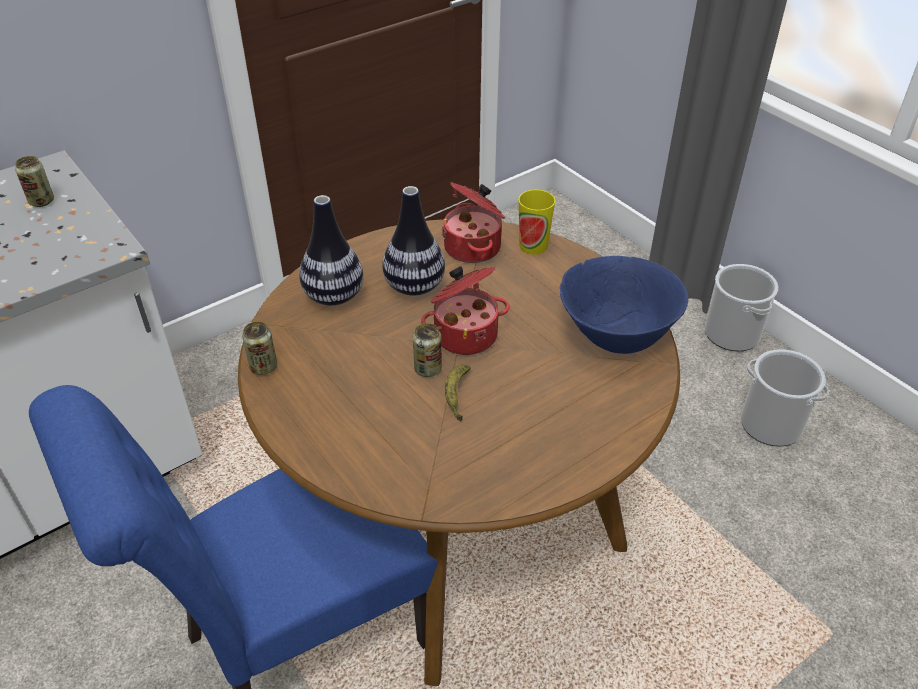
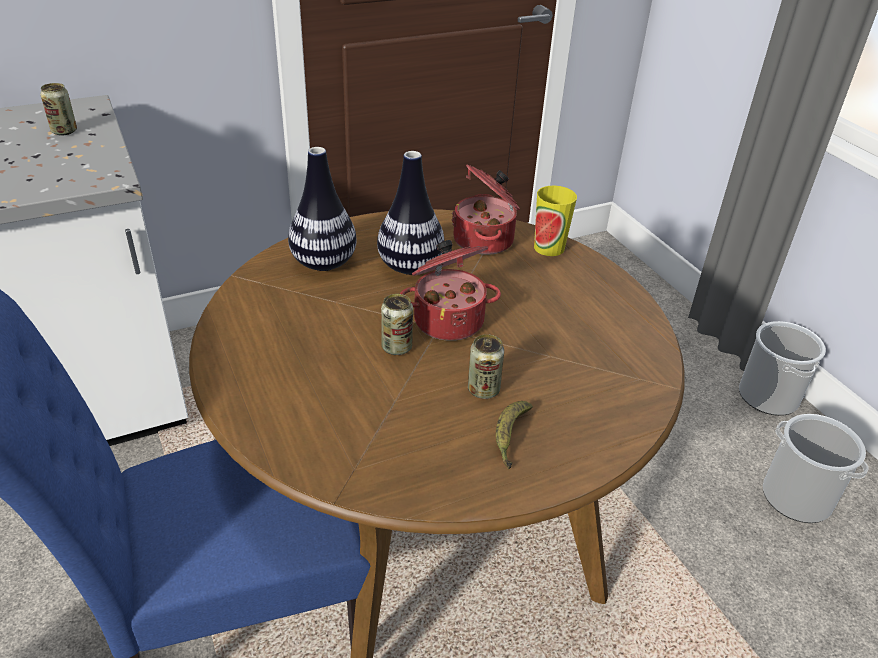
camera: 10 degrees right, 5 degrees down
can [242,322,277,375] -> can moved to [468,334,504,399]
banana [445,364,471,422] -> banana moved to [496,401,533,469]
blue bowl [560,256,688,354] -> none

